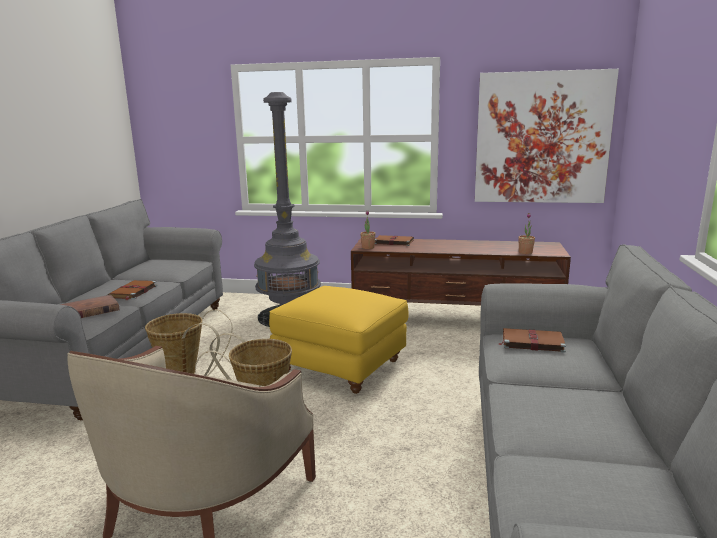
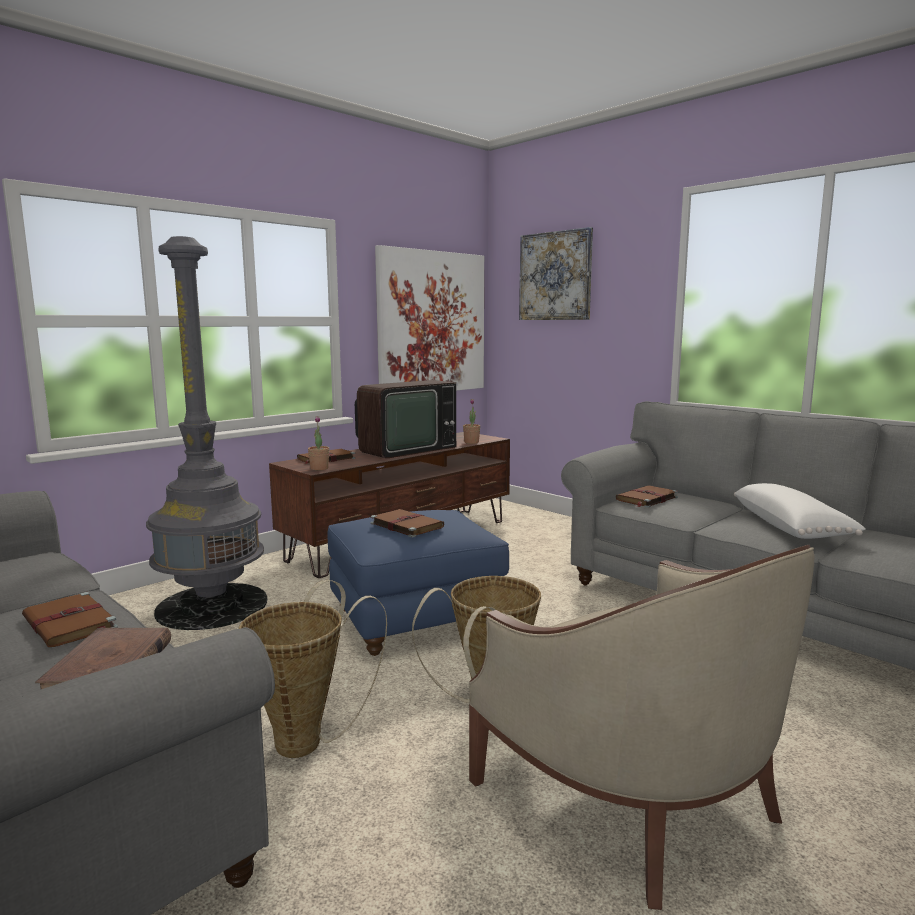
camera: 55 degrees left, 5 degrees down
yellow ottoman [269,286,409,394] -> blue ottoman [328,510,509,656]
none -> television [355,380,456,458]
none -> brown book [370,509,444,537]
none -> picture [519,227,593,320]
none -> white pillow [734,483,866,539]

